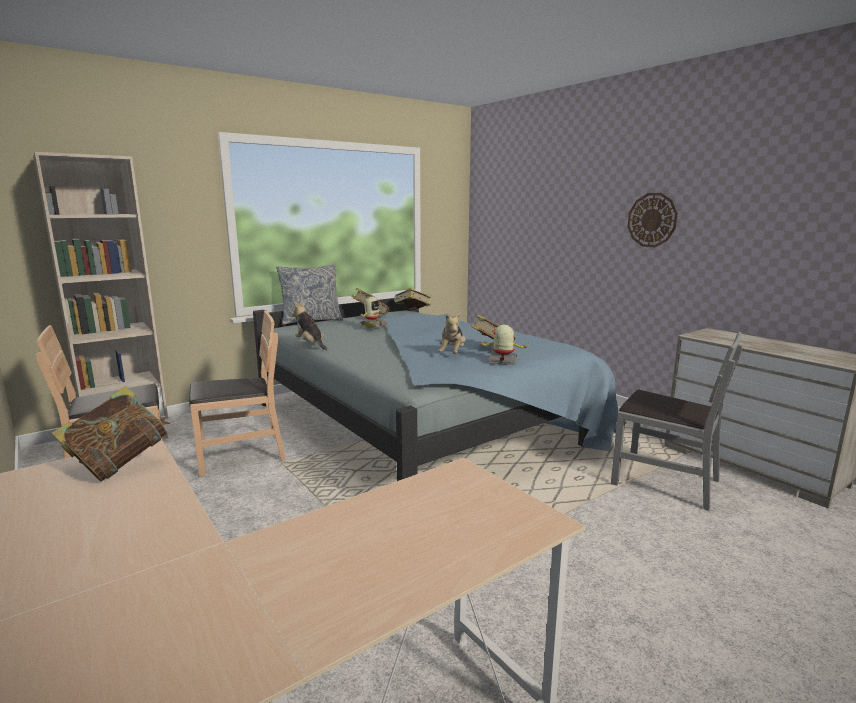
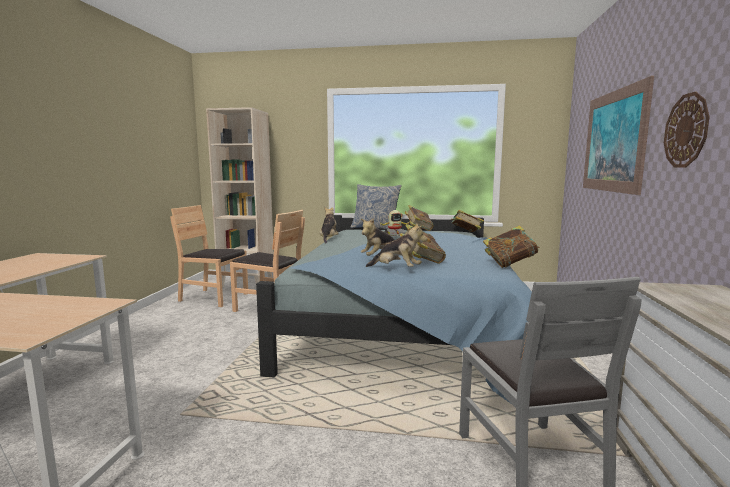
camera: 45 degrees right, 5 degrees down
book [51,386,170,482] -> book moved to [483,225,540,268]
toy robot [478,325,528,365] -> plush toy [366,223,428,267]
none -> picture [583,76,654,195]

